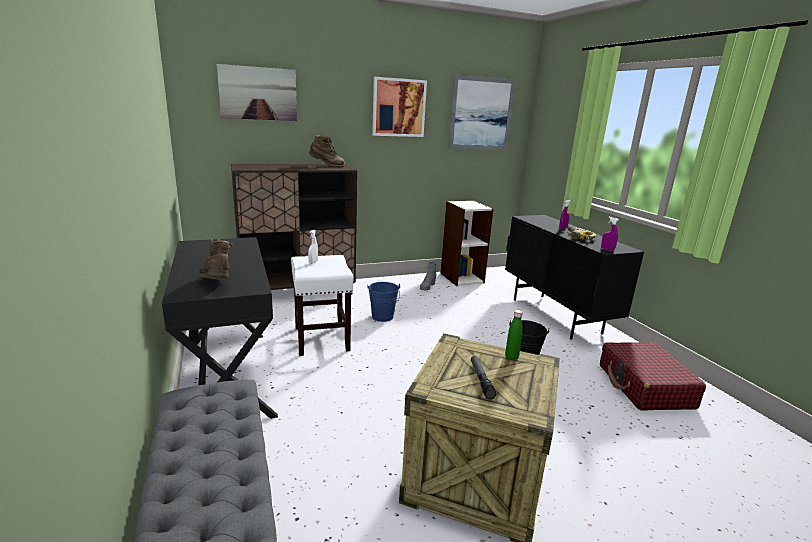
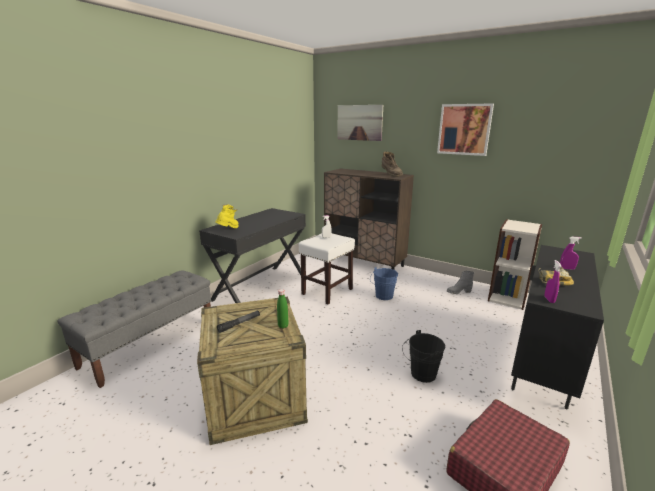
camera: 55 degrees right, 0 degrees up
brown boot [197,239,233,281] -> yellow boot [215,204,239,229]
picture [448,75,516,150] -> none

